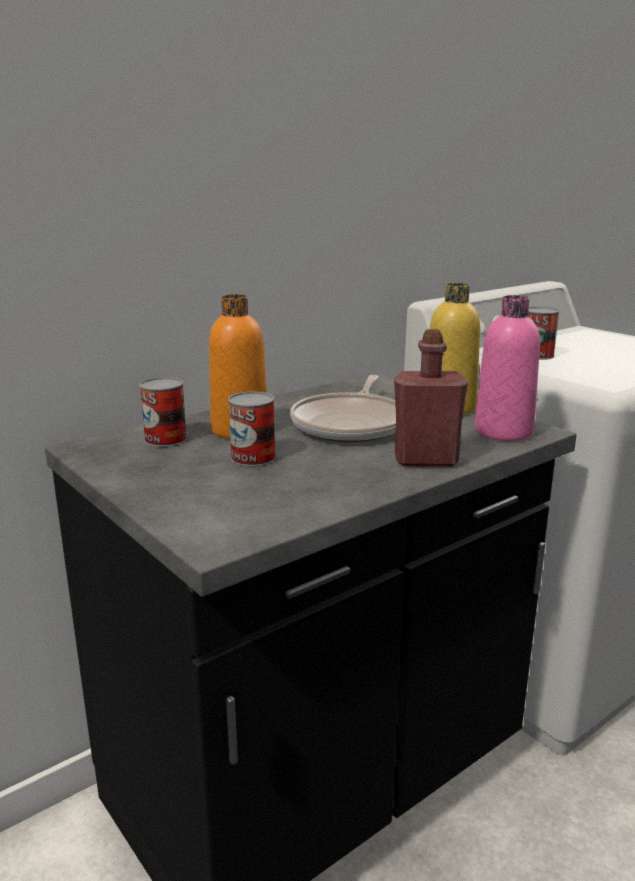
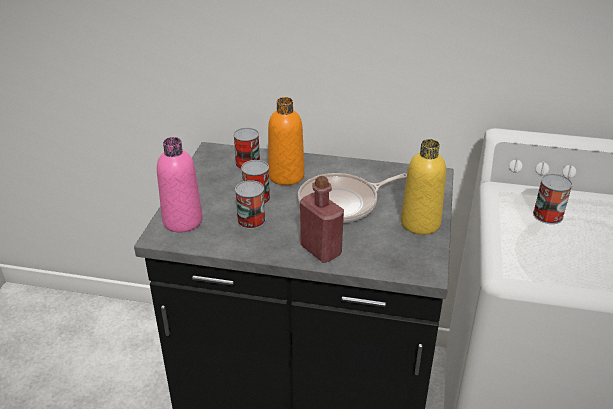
camera: 50 degrees right, 15 degrees up
pink bottle [474,295,540,441] -> pink bottle moved to [157,137,203,232]
none -> can [235,180,265,229]

